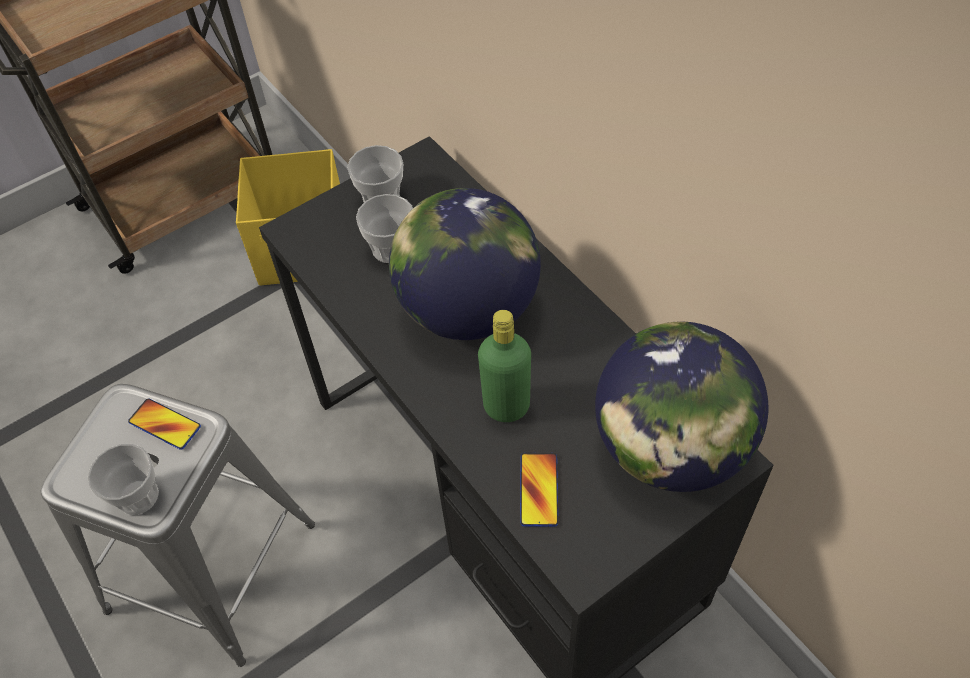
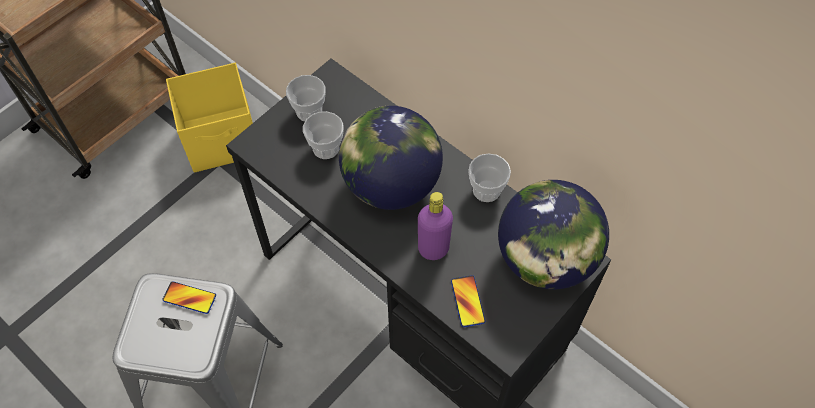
camera: 15 degrees left, 5 degrees up
cup [88,444,159,515] -> cup moved to [468,153,511,202]
green bottle [478,310,531,422] -> purple bottle [418,192,453,260]

